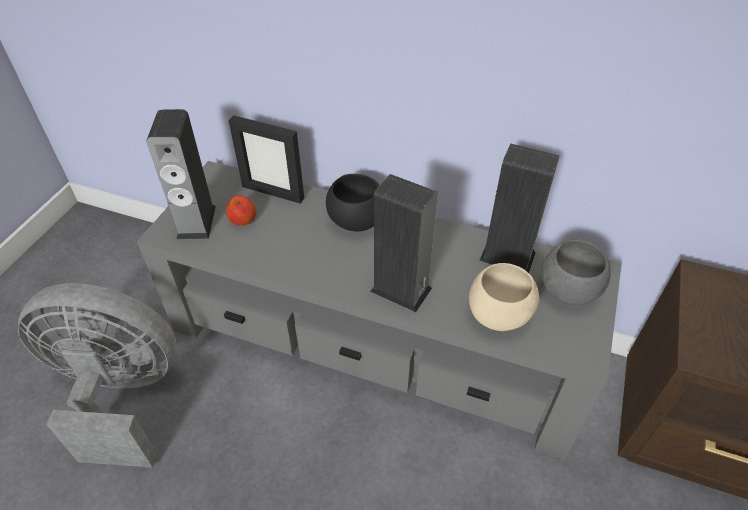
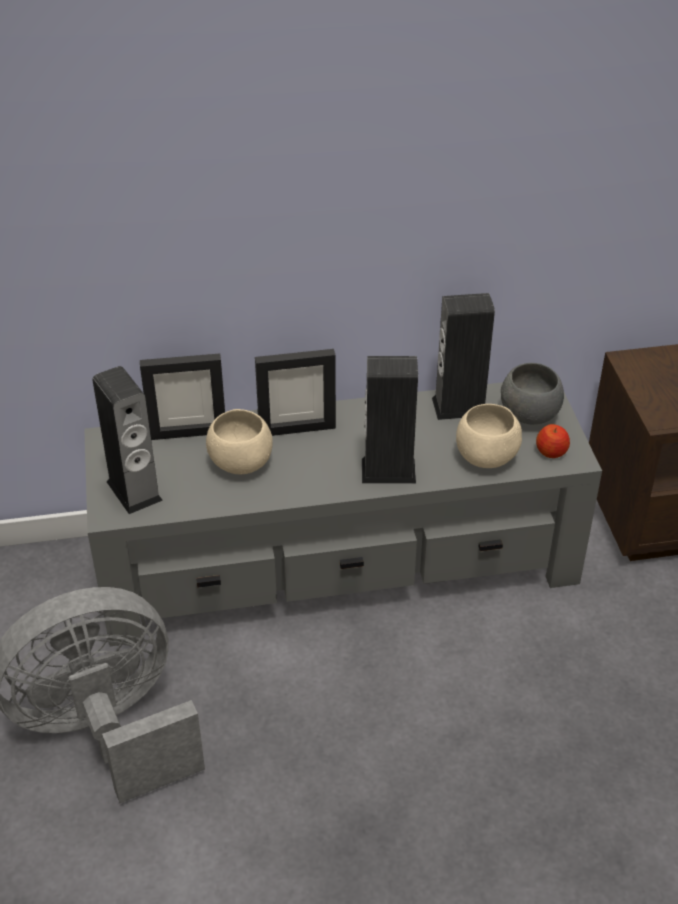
camera: 30 degrees left, 5 degrees down
apple [226,195,256,226] -> apple moved to [536,424,570,458]
black bowl [326,174,380,232] -> picture frame [255,349,336,436]
none -> beige bowl [206,409,273,474]

